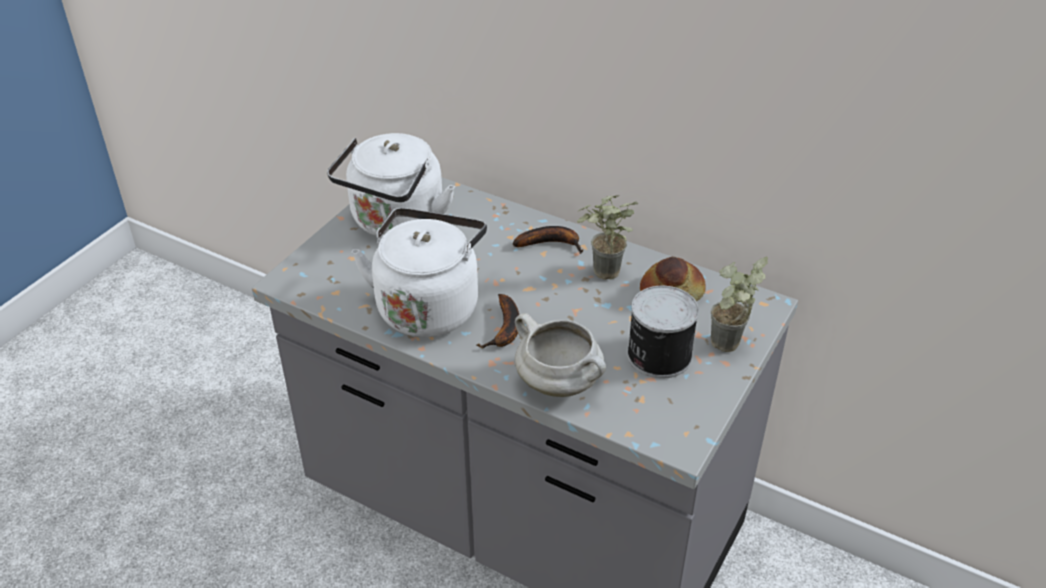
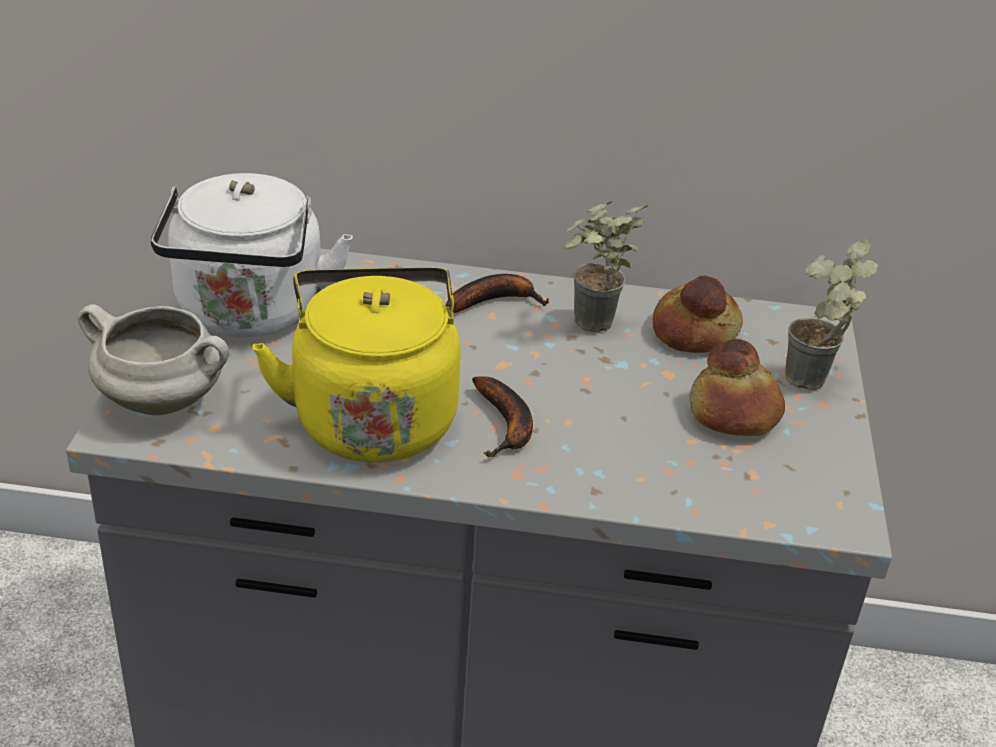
camera: 25 degrees left, 5 degrees down
white kettle [352,208,487,337] -> yellow kettle [252,267,461,462]
white cooking pot [515,313,606,397] -> white cooking pot moved to [78,304,229,415]
can [627,286,699,378] -> bread [690,339,785,436]

